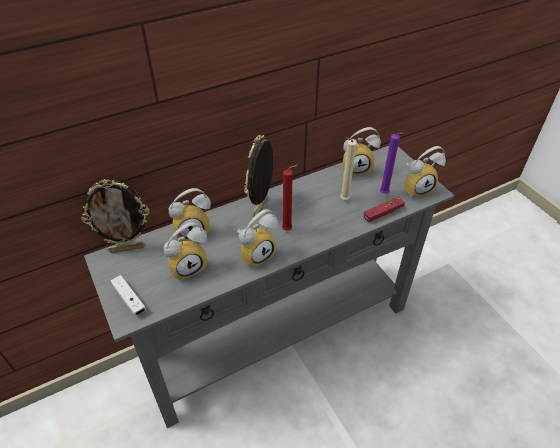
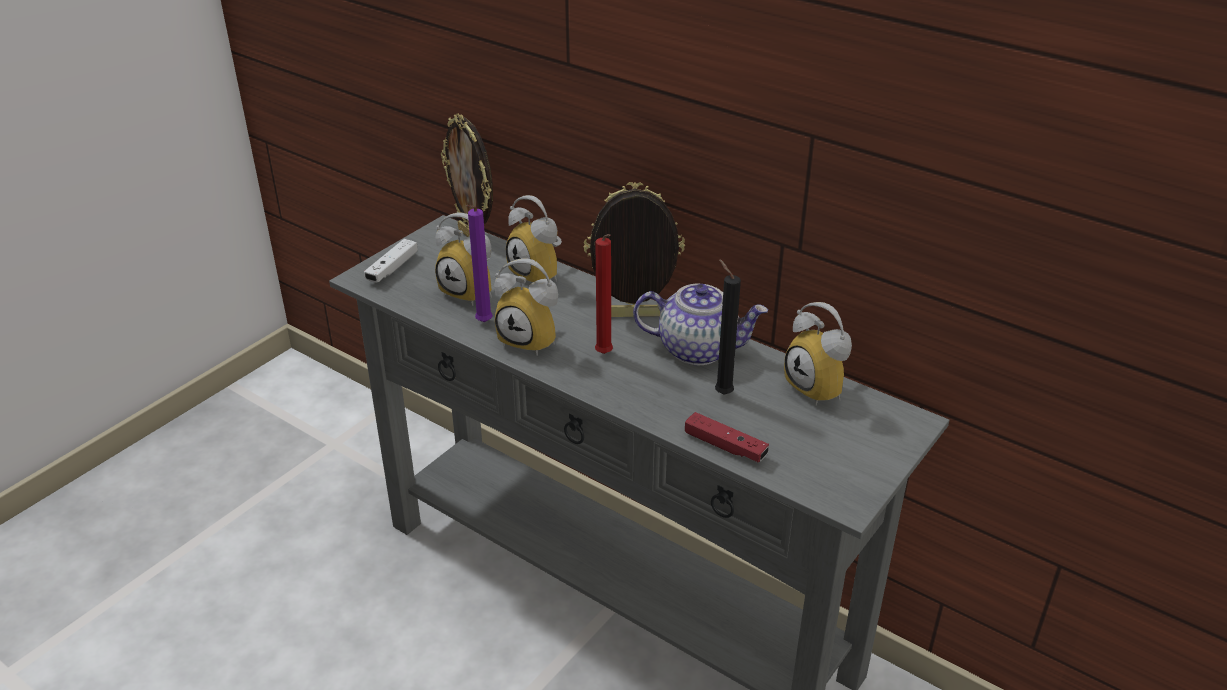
camera: 65 degrees right, 10 degrees down
beige candle [340,137,356,200] -> black candle [715,259,741,395]
purple candle [380,133,404,194] -> purple candle moved to [466,205,493,322]
alarm clock [404,146,446,198] -> none
none -> teapot [633,284,768,365]

